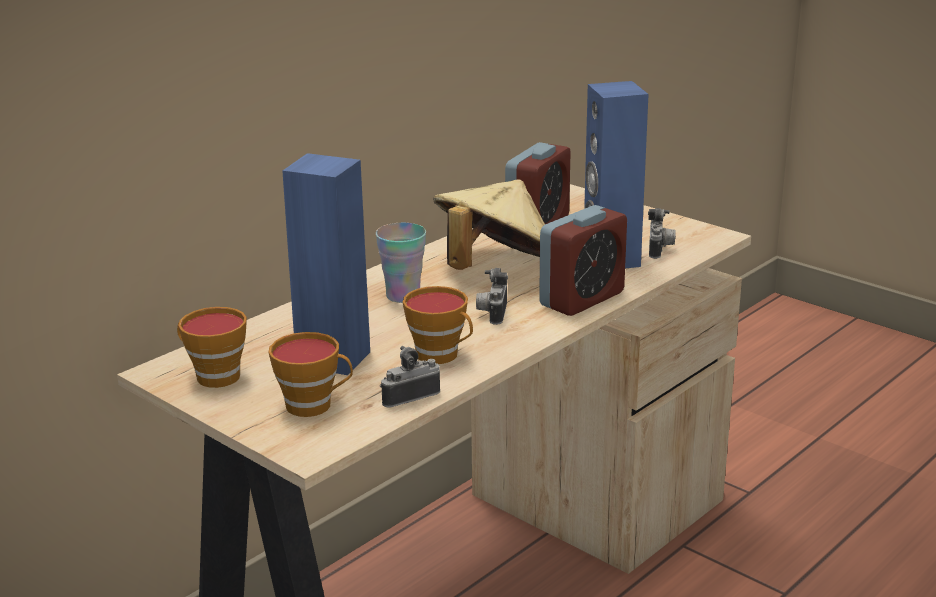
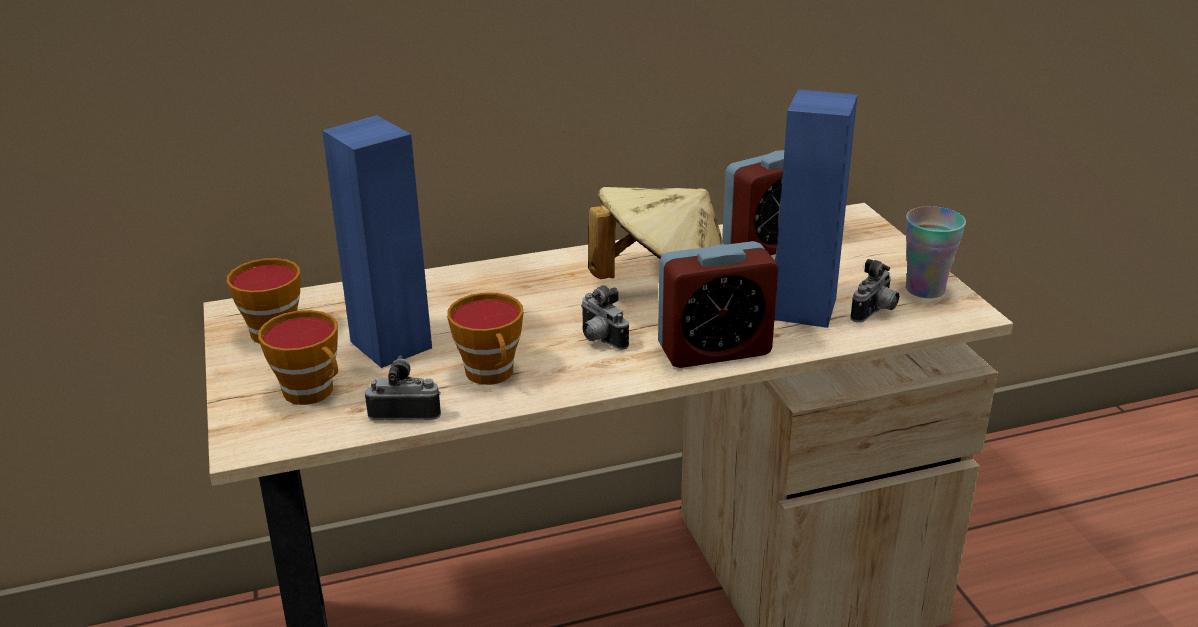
camera: 30 degrees right, 5 degrees up
cup [376,223,426,303] -> cup moved to [906,206,966,298]
camera [476,268,508,325] -> camera turned 75 degrees counterclockwise [581,285,629,350]

